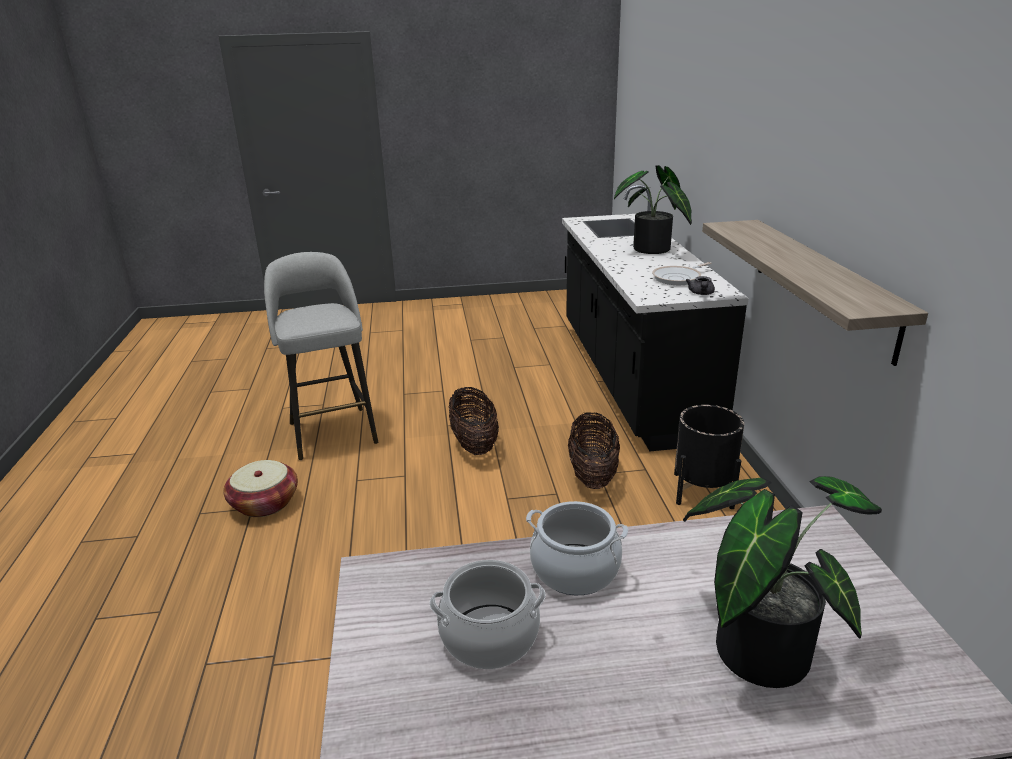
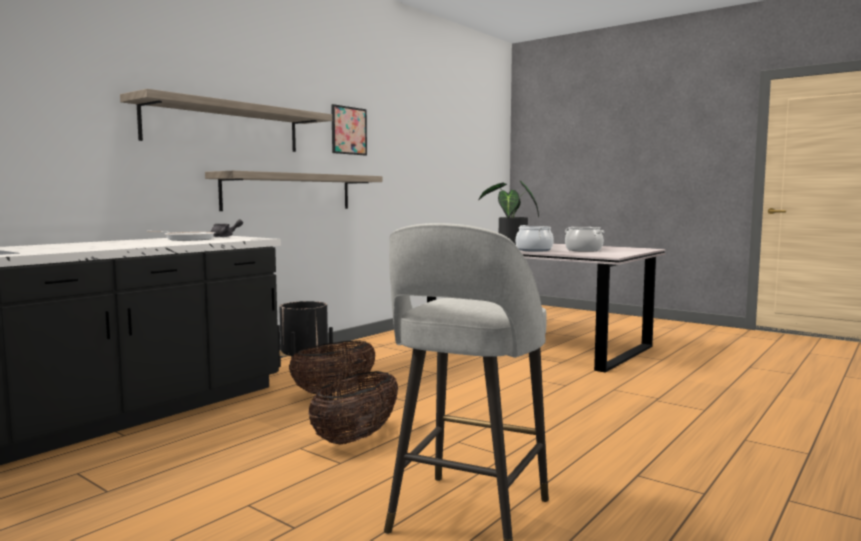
camera: 135 degrees left, 20 degrees down
basket [223,460,298,517] -> none
potted plant [614,165,692,254] -> none
none -> shelf [120,89,332,152]
none -> picture [331,104,367,156]

